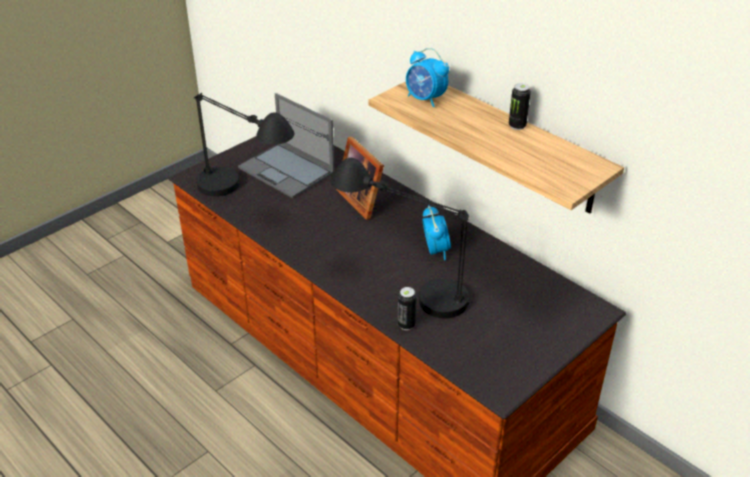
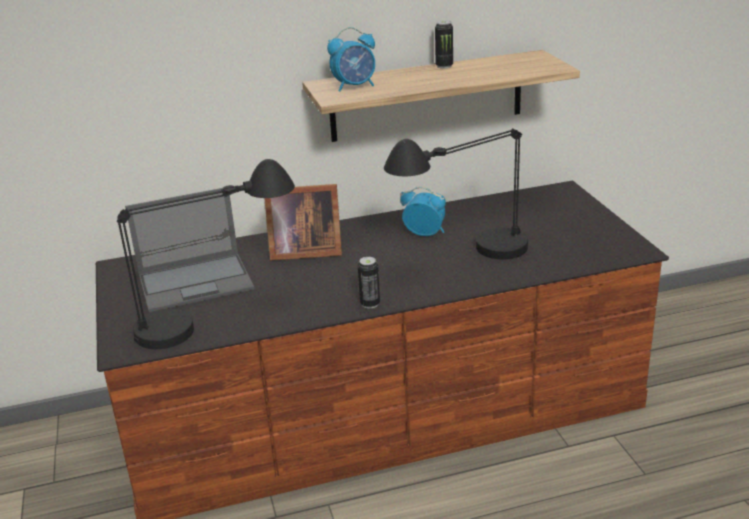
camera: 60 degrees left, 10 degrees down
can [398,287,417,330] -> can moved to [358,257,380,309]

